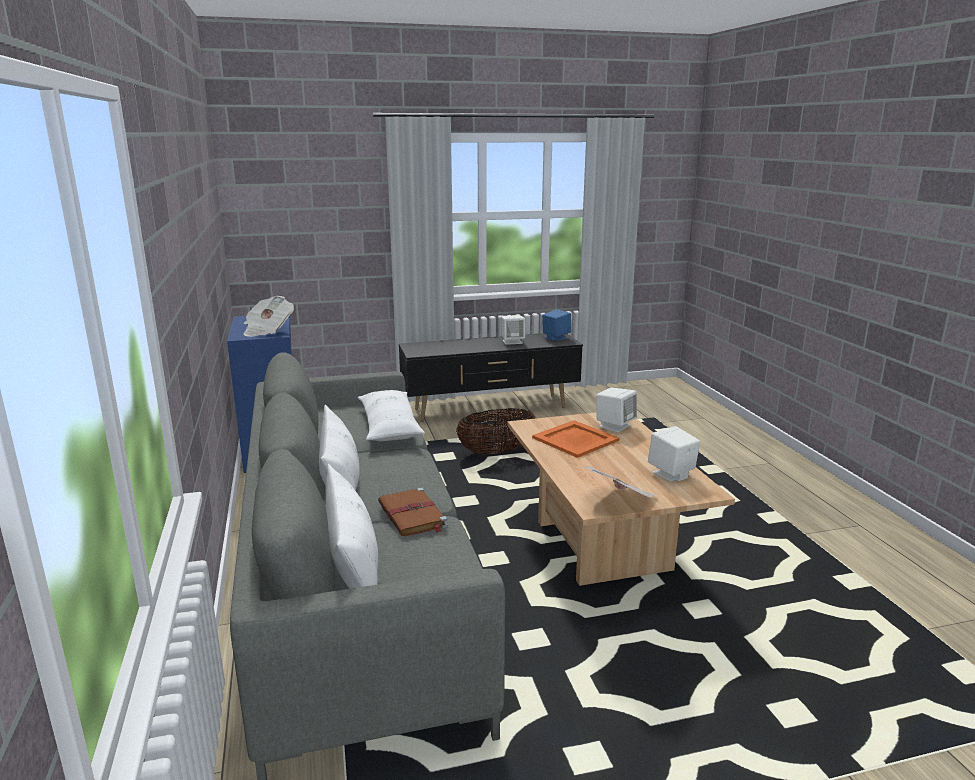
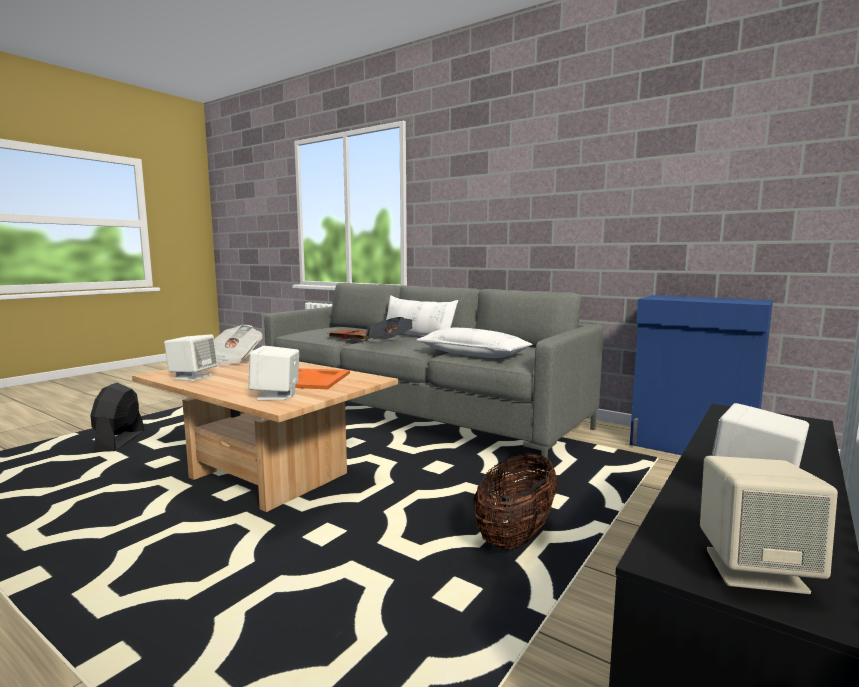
camera: 140 degrees right, 10 degrees down
newspaper [244,296,294,337] -> newspaper moved to [366,317,413,339]
white pillow [326,464,378,589] -> none
blue speaker [542,309,571,341] -> beige speaker [700,456,838,594]
none -> black fan [90,383,144,452]

